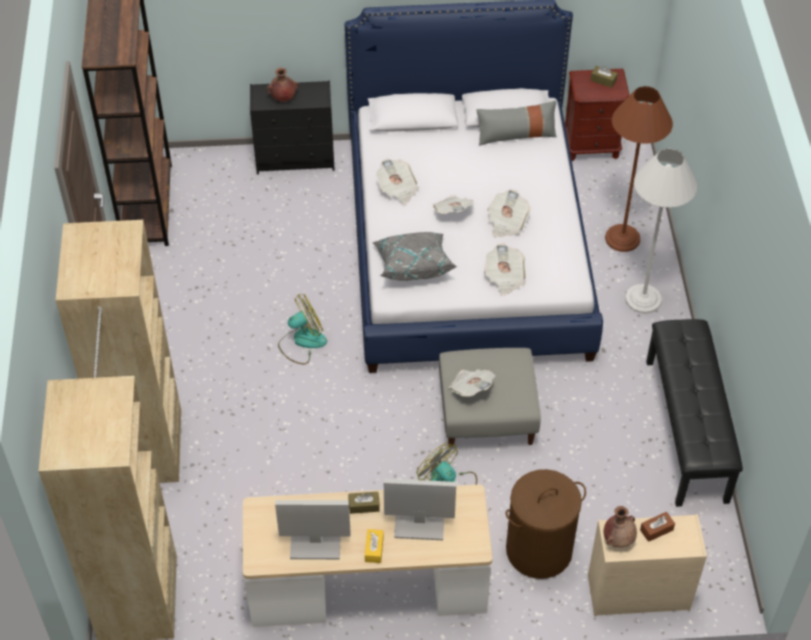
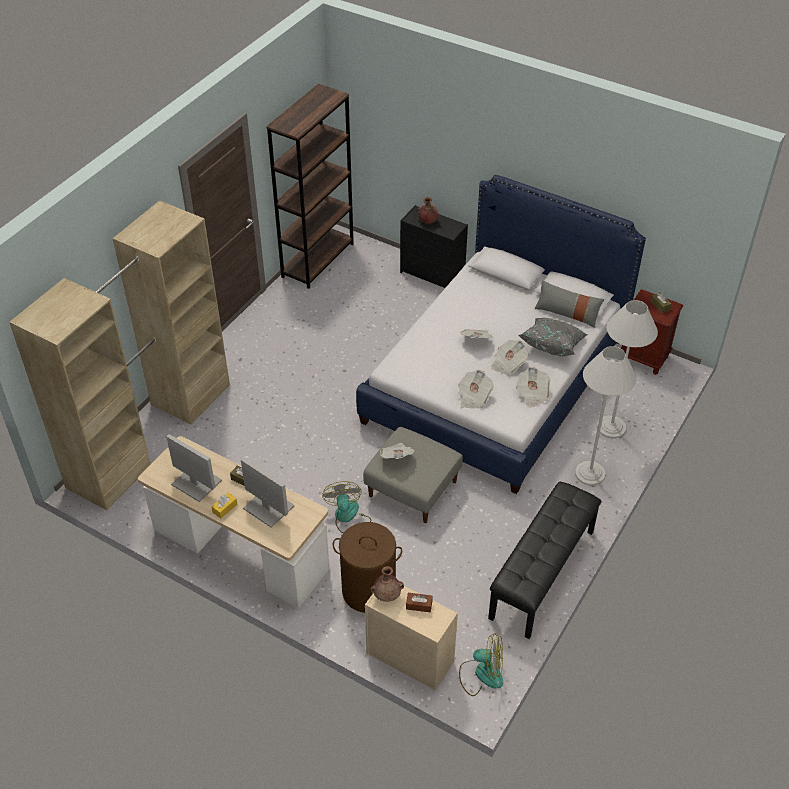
camera: 35 degrees right, 5 degrees down
fan [278,294,327,364] -> fan moved to [459,633,503,696]
grey pillow [372,232,457,281] -> grey pillow moved to [519,318,587,356]
newspaper [376,159,419,205] -> newspaper moved to [516,367,550,408]
brown floor lamp [605,86,673,252] -> white floor lamp [597,300,658,439]

